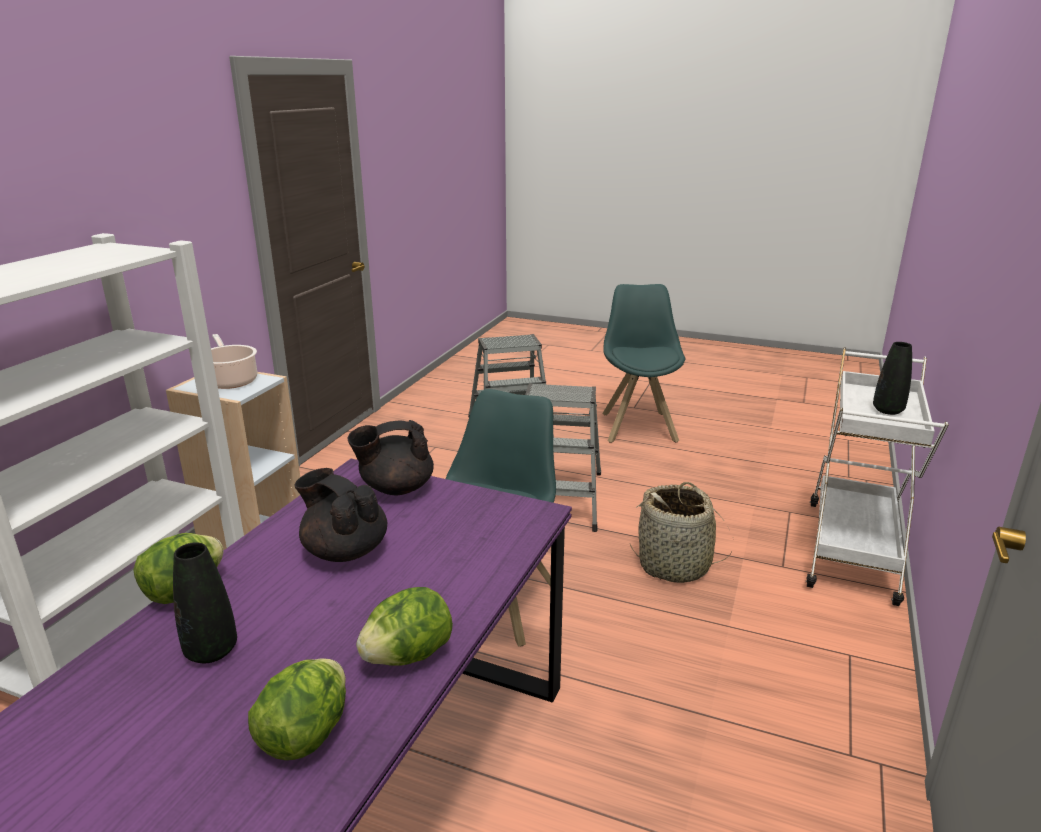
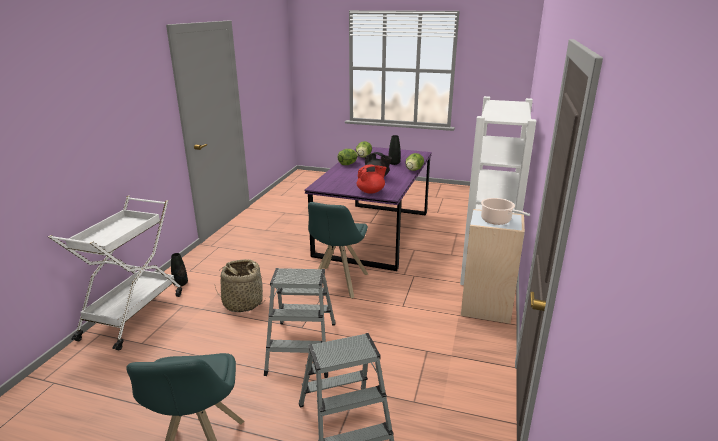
camera: 175 degrees right, 0 degrees up
black teapot [348,420,434,495] -> red teapot [357,165,387,194]
black vase [873,342,912,415] -> black vase moved to [171,253,188,287]

